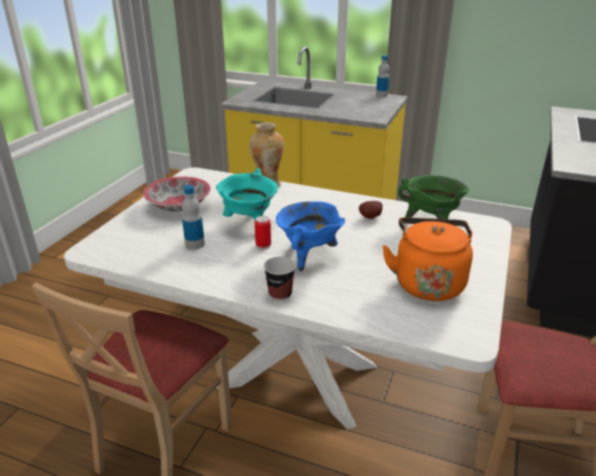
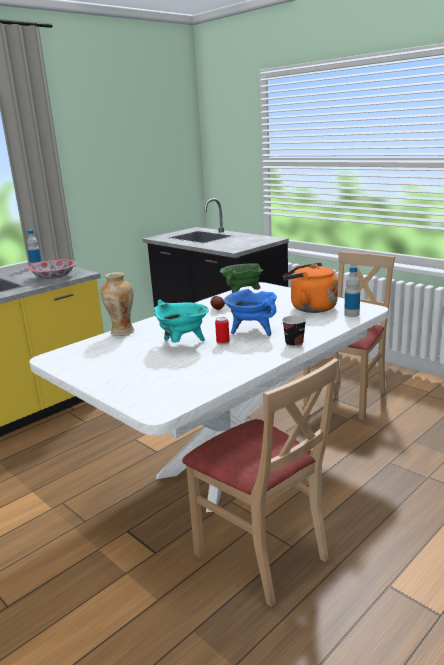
camera: 65 degrees left, 10 degrees down
bowl [143,176,211,212] -> bowl moved to [28,260,76,279]
bottle [182,185,205,250] -> bottle moved to [344,266,360,317]

